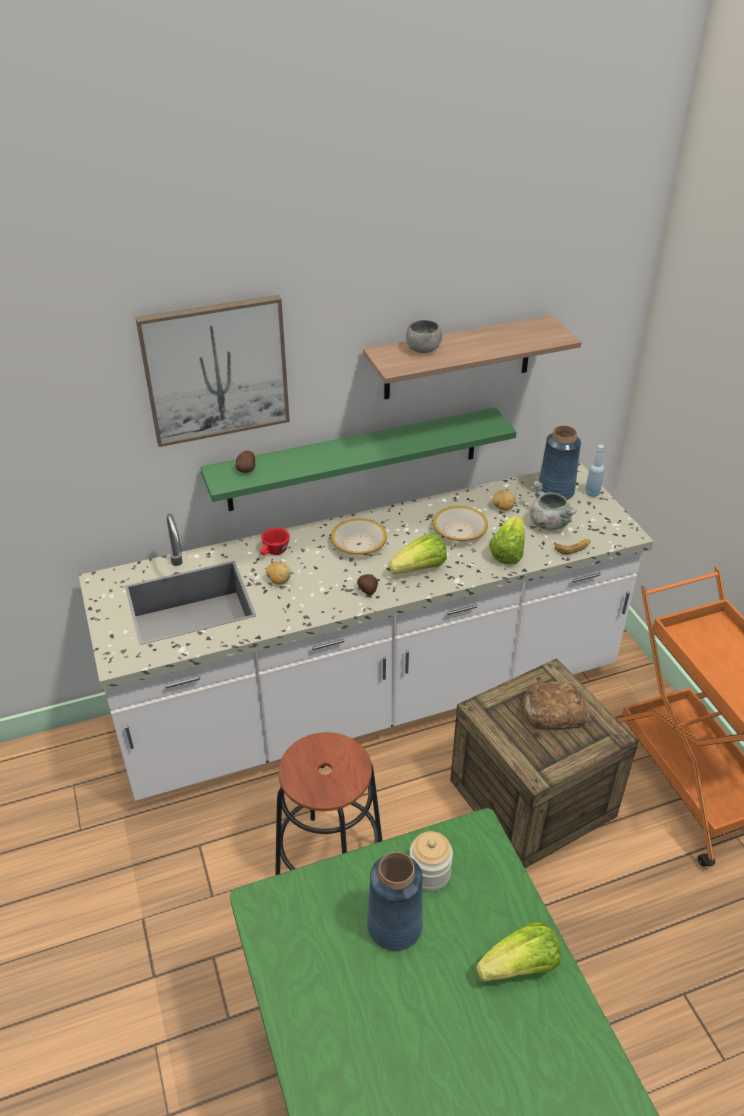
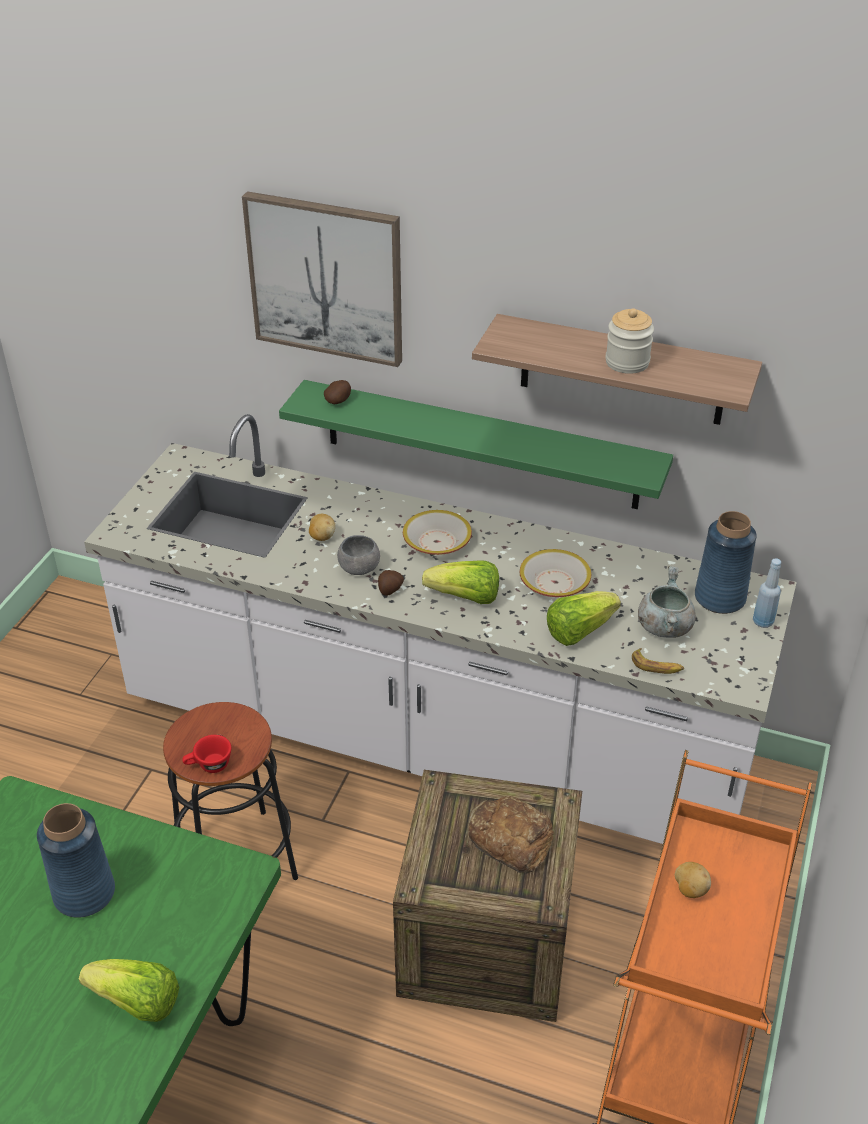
camera: 40 degrees right, 0 degrees up
red cup [260,528,290,555] -> red cup moved to [182,735,231,773]
grey bowl [406,320,442,353] -> grey bowl moved to [337,535,380,575]
jar [409,831,453,891] -> jar moved to [606,308,654,374]
potato [492,490,516,511] -> potato moved to [675,862,711,898]

